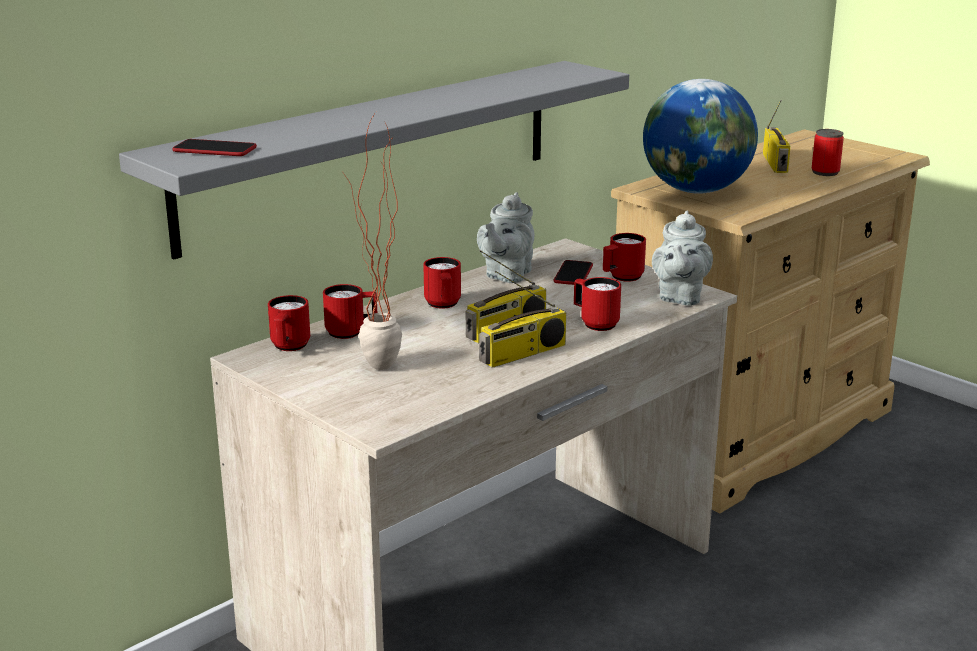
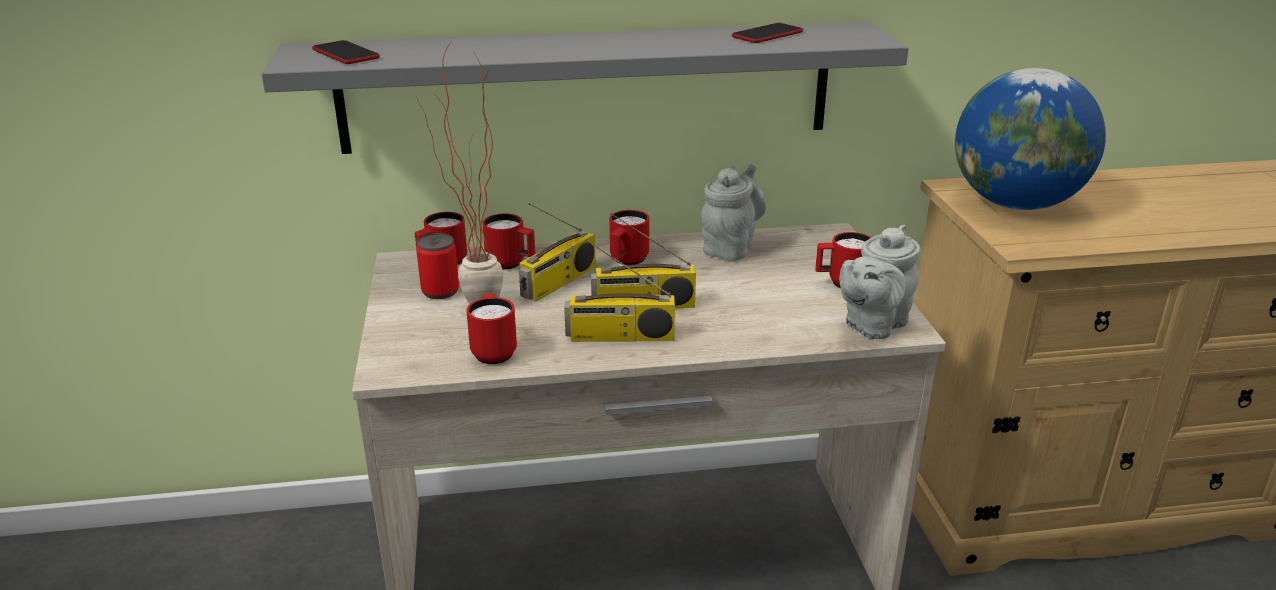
camera: 35 degrees right, 5 degrees up
grey teapot [477,192,535,283] -> grey teapot turned 150 degrees clockwise [701,164,766,261]
phone [553,260,593,285] -> phone moved to [732,23,803,43]
red mug [574,277,621,331] -> red mug moved to [466,294,517,364]
radio [763,100,791,173] -> radio moved to [519,203,596,302]
can [812,129,844,176] -> can moved to [416,233,459,299]

